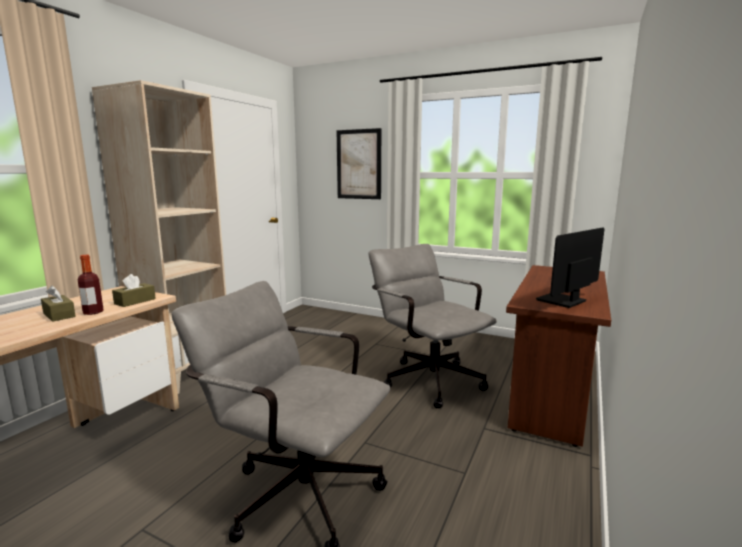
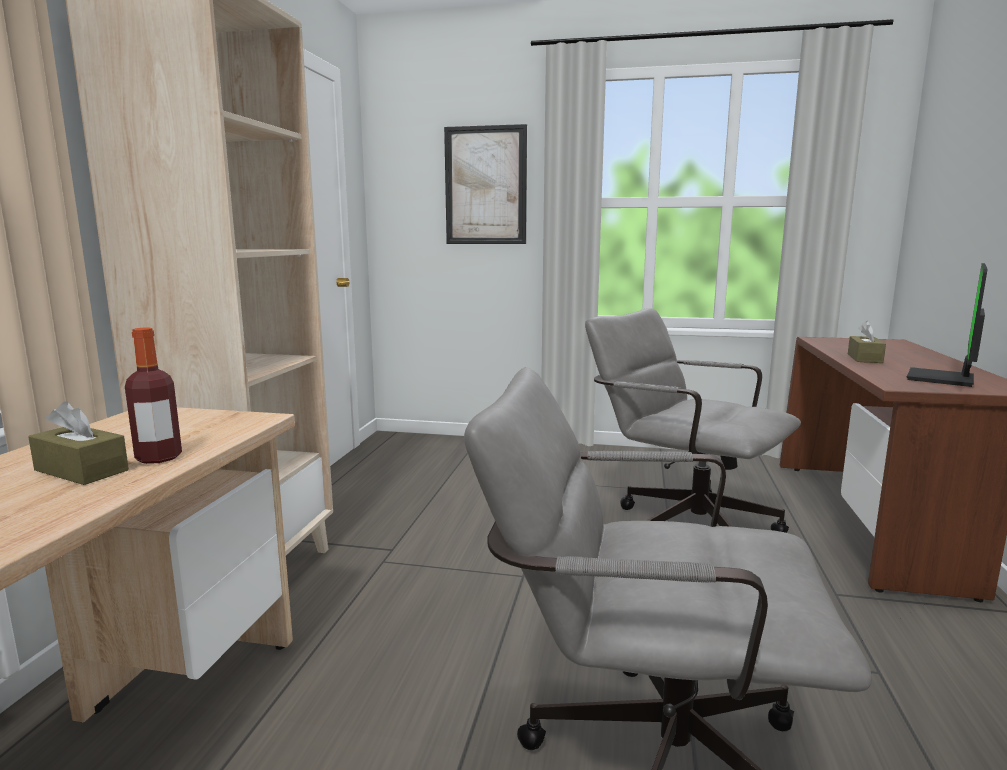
camera: 15 degrees left, 0 degrees up
brown tissue box [112,274,156,307] -> brown tissue box moved to [848,321,886,363]

